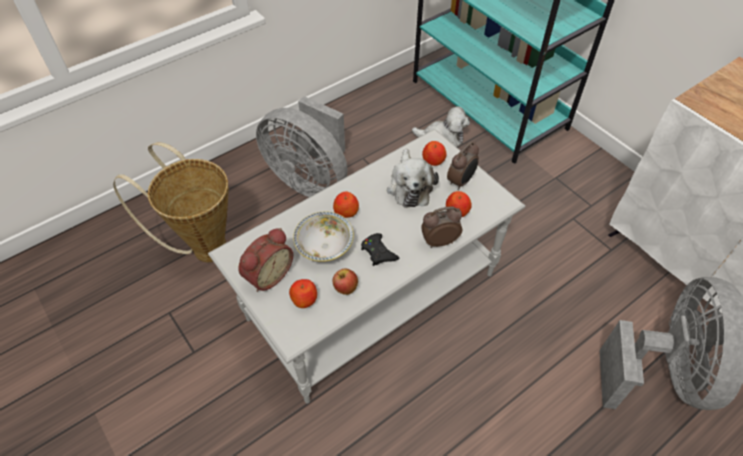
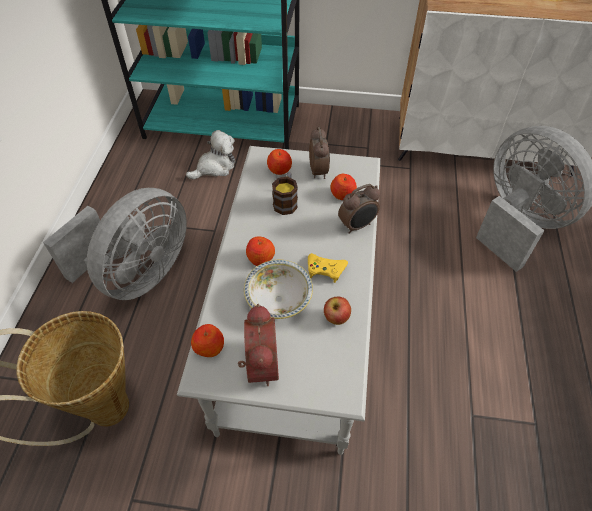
camera: 45 degrees left, 0 degrees up
grey fan [256,96,348,197] -> grey fan turned 45 degrees counterclockwise [43,188,187,300]
apple [289,279,317,308] -> apple moved to [191,324,224,357]
black game controller [361,233,399,266] -> yellow game controller [308,253,348,283]
plush toy [387,149,439,208] -> mug [272,172,298,215]
alarm clock [421,206,462,248] -> alarm clock turned 150 degrees counterclockwise [338,184,380,234]

